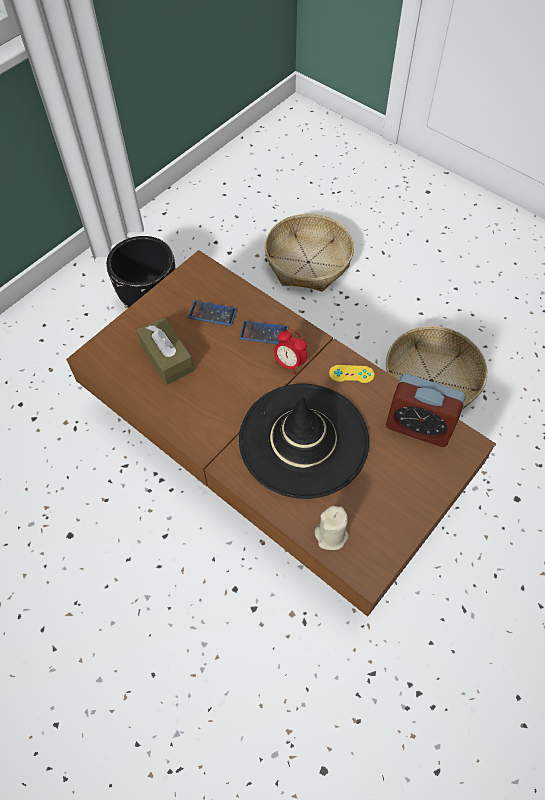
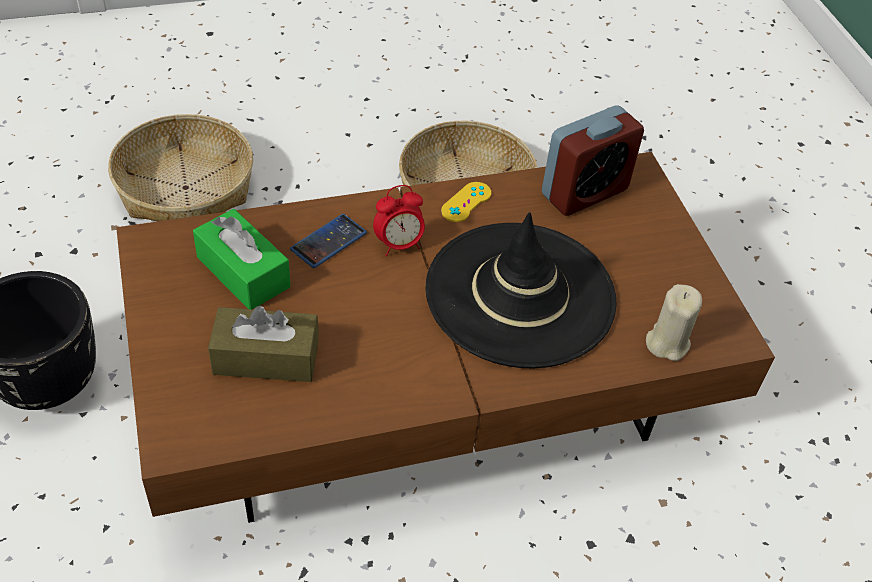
camera: 60 degrees left, 10 degrees down
phone [188,301,237,326] -> green tissue box [193,209,290,310]

